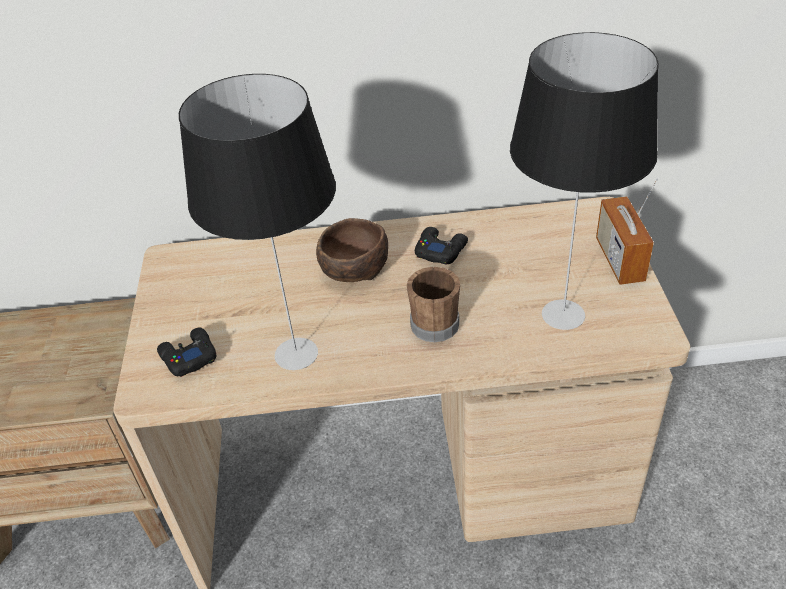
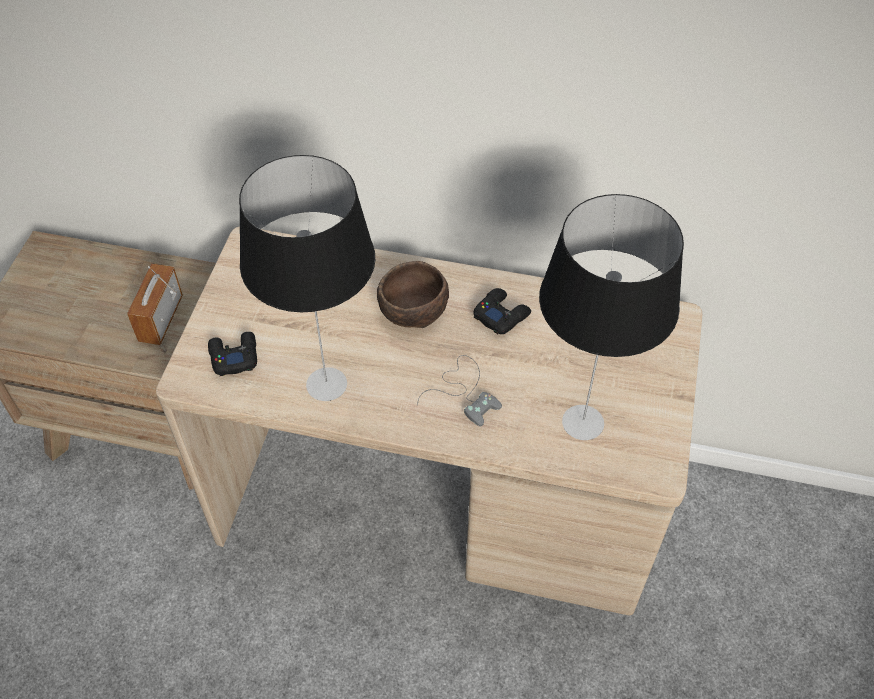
camera: 15 degrees right, 10 degrees up
brown mug [407,267,460,342] -> grey game controller [417,355,502,427]
radio [596,177,659,285] -> radio moved to [127,264,183,345]

